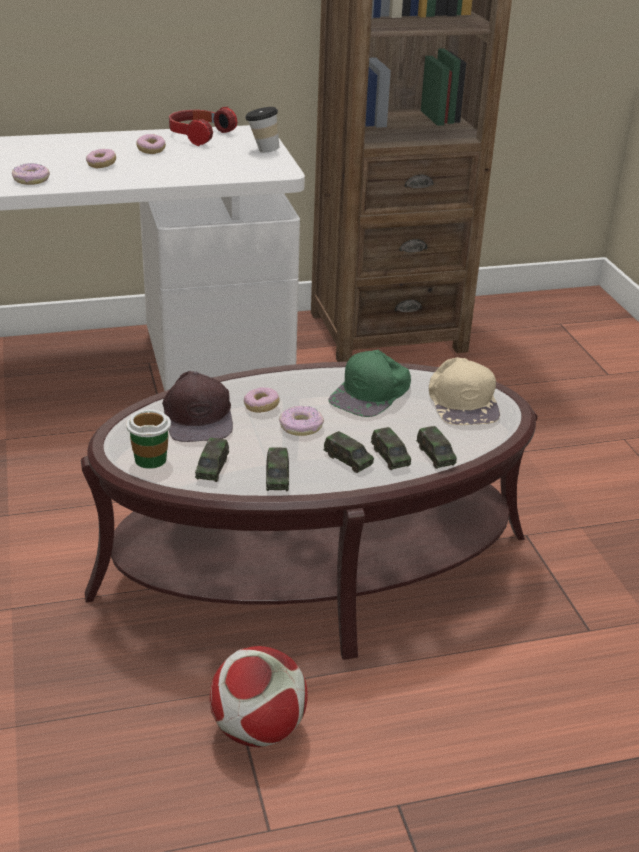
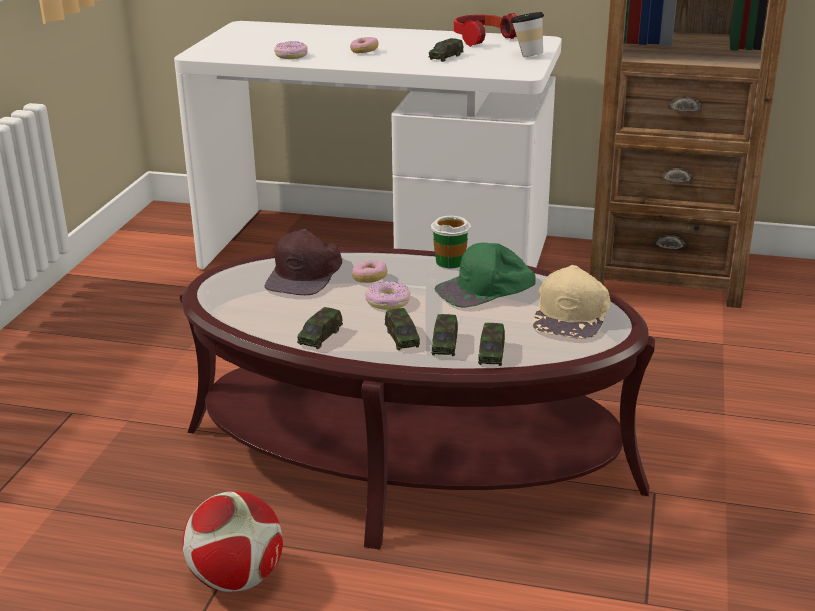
camera: 30 degrees right, 5 degrees down
cup [126,409,171,469] -> cup moved to [431,216,471,268]
donut [136,134,166,154] -> none
toy car [195,438,229,482] -> toy car moved to [429,38,464,62]

